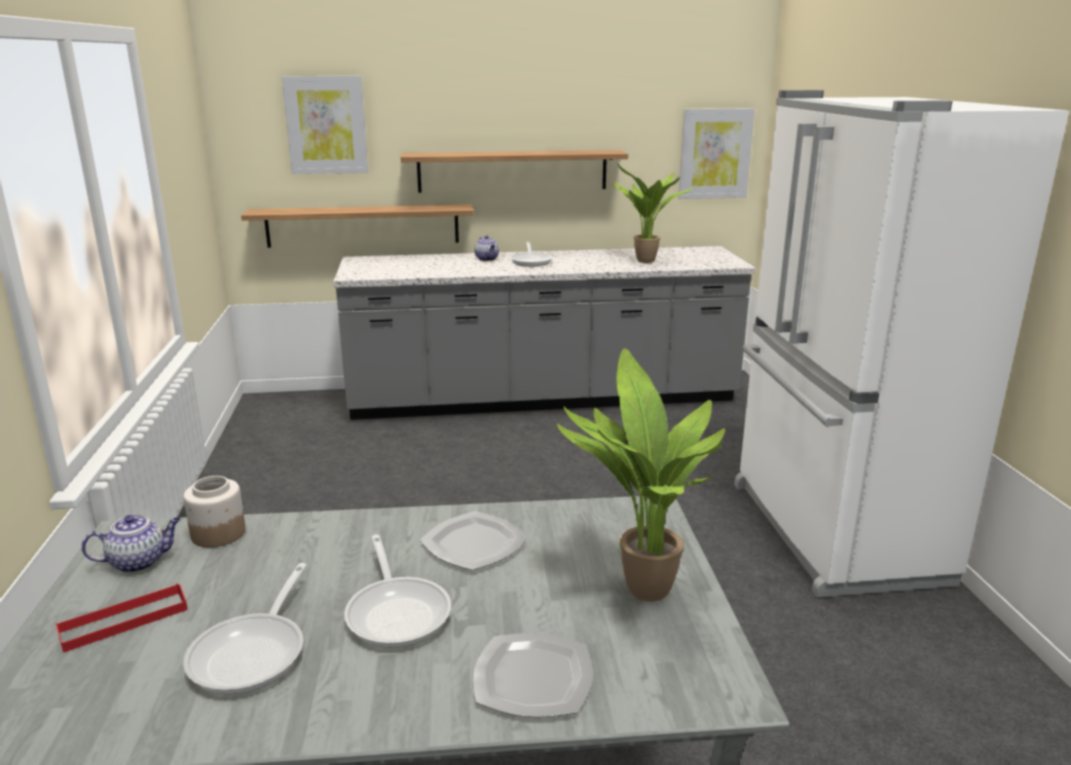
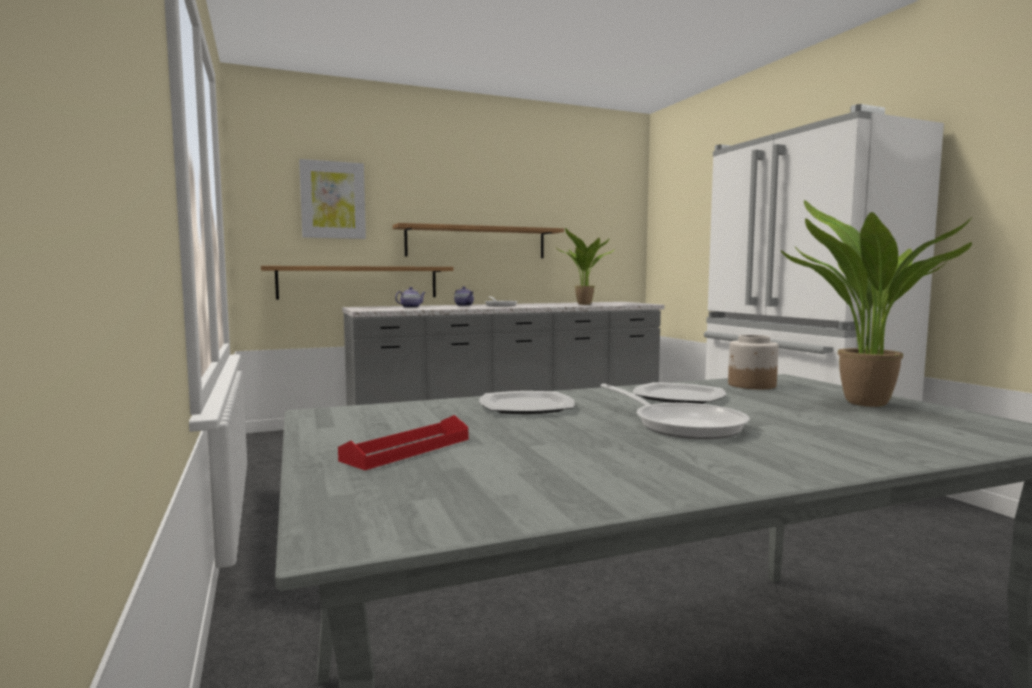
camera: 15 degrees left, 15 degrees down
teapot [81,515,181,573] -> teapot moved to [395,287,426,308]
jar [183,476,245,547] -> jar moved to [728,335,779,389]
frying pan [183,563,307,695] -> none
plate [473,633,593,717] -> plate moved to [479,391,575,414]
picture [678,108,755,199] -> none

